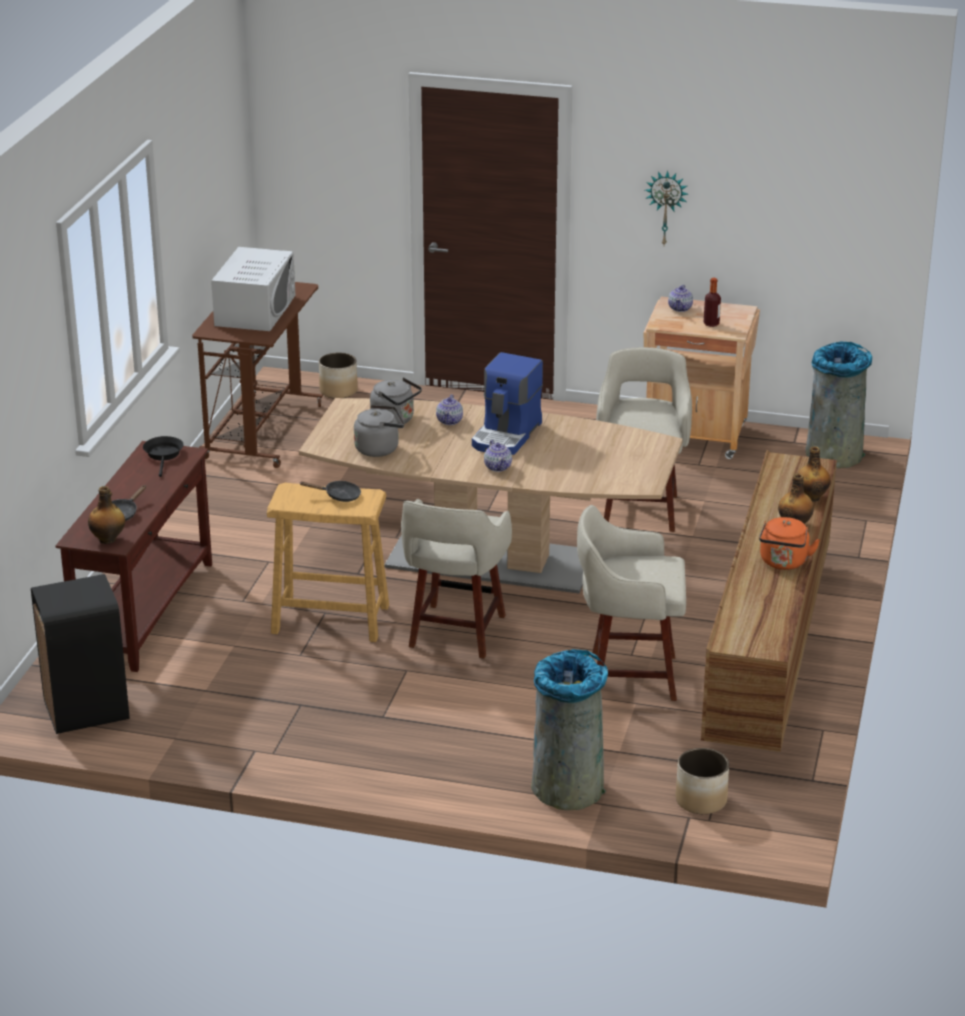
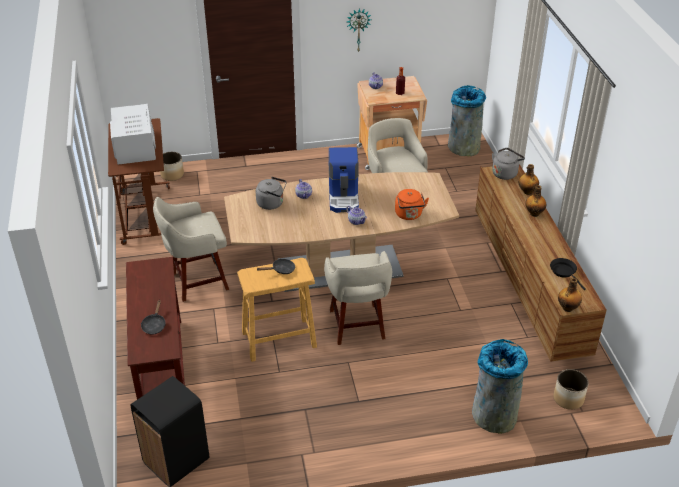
camera: 25 degrees left, 10 degrees up
bottle [88,486,125,544] -> bottle moved to [558,278,582,312]
black frying pan [143,436,184,477] -> black frying pan moved to [550,258,586,290]
grey kettle [354,405,404,457] -> grey kettle moved to [492,148,525,180]
beige stool [577,505,686,701] -> beige stool moved to [153,197,229,302]
orange kettle [759,517,820,570] -> orange kettle moved to [395,189,429,220]

